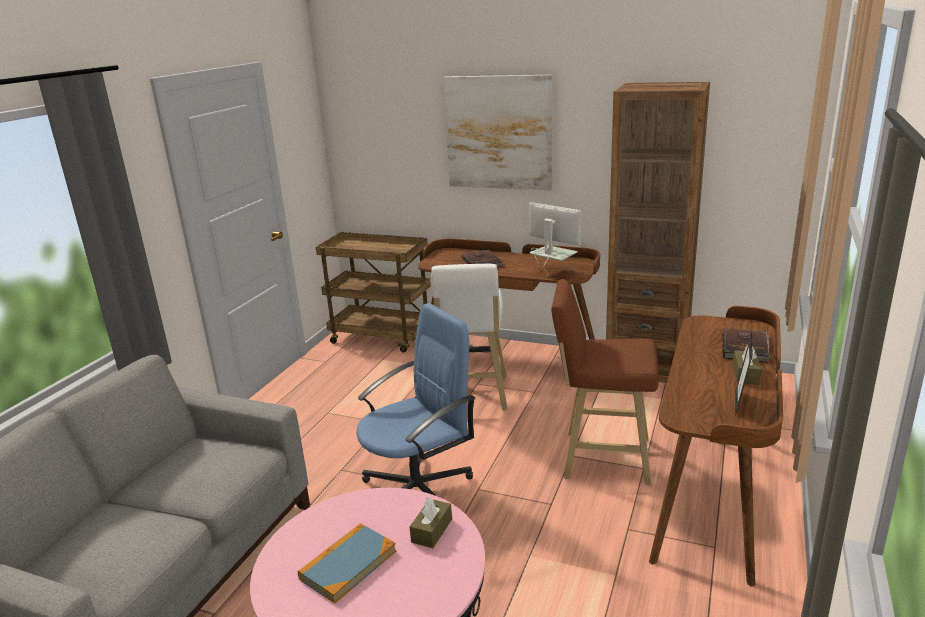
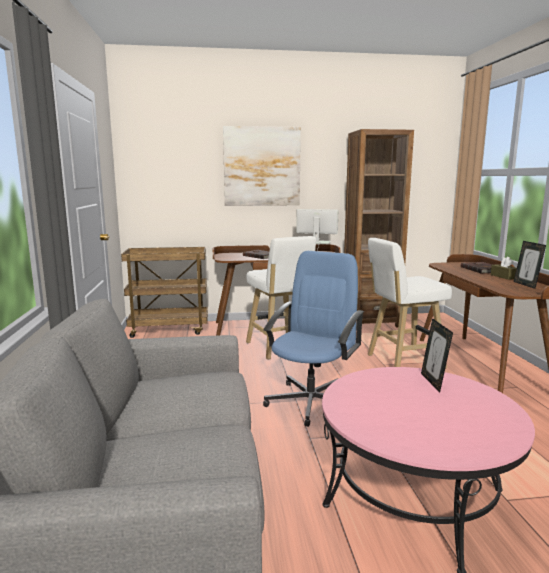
camera: 30 degrees left, 10 degrees down
book [298,523,396,603] -> none
brown tissue box [410,497,452,548] -> picture frame [421,318,453,392]
brown stool [551,279,659,485] -> white stool [367,238,452,368]

